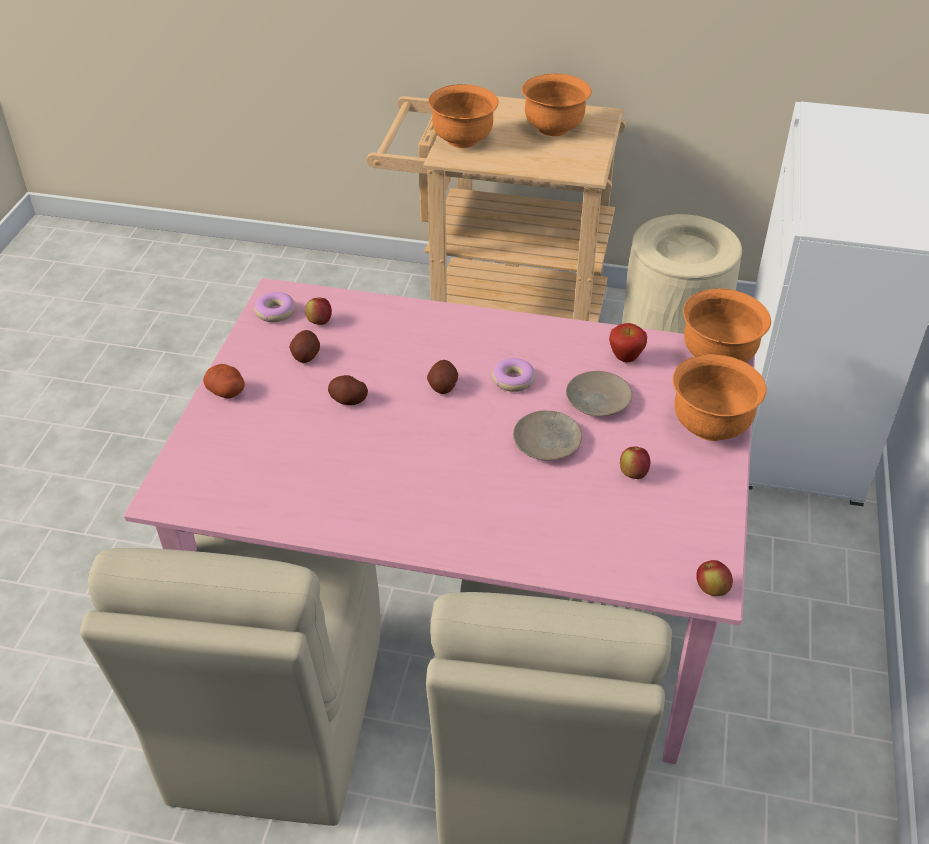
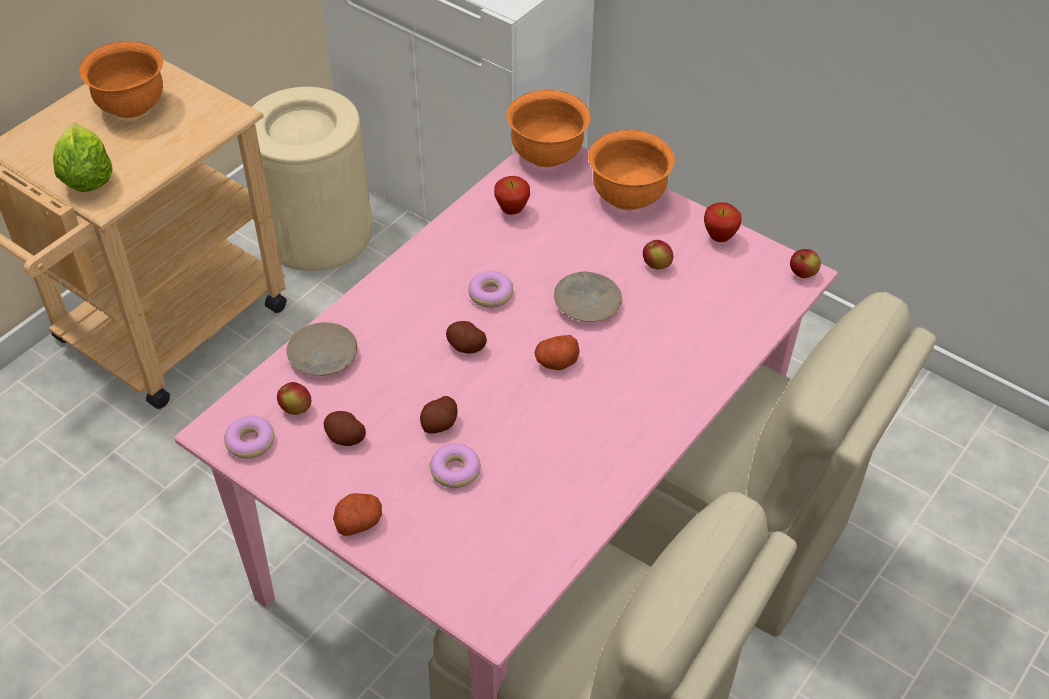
camera: 65 degrees left, 5 degrees up
orange bowl [428,84,499,148] -> lettuce [53,123,113,192]
beige plate [566,371,632,416] -> beige plate moved to [286,322,357,376]
none -> donut [429,444,480,488]
none -> potato [535,335,580,370]
none -> apple [704,202,742,242]

